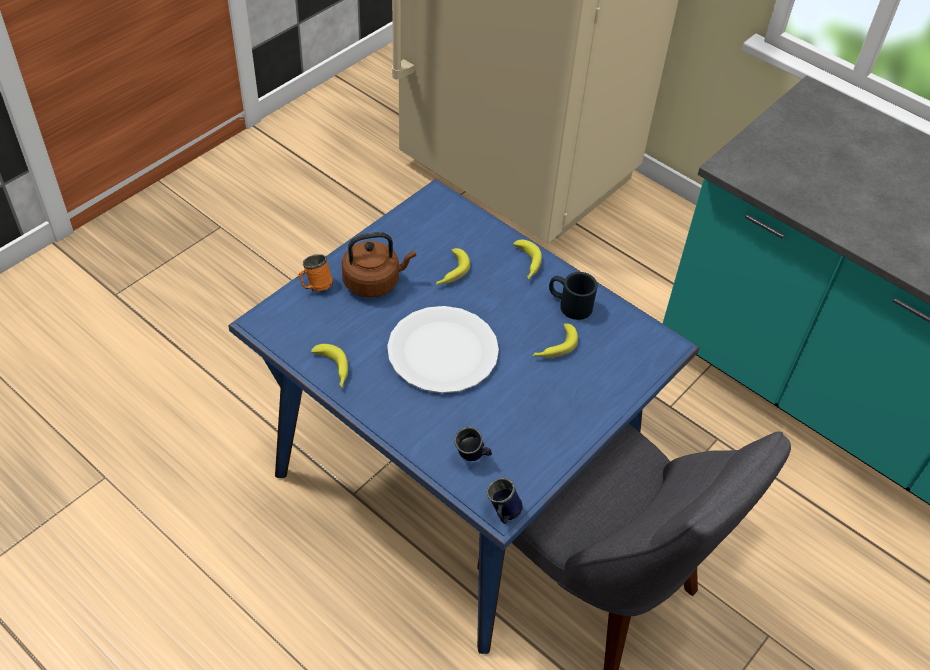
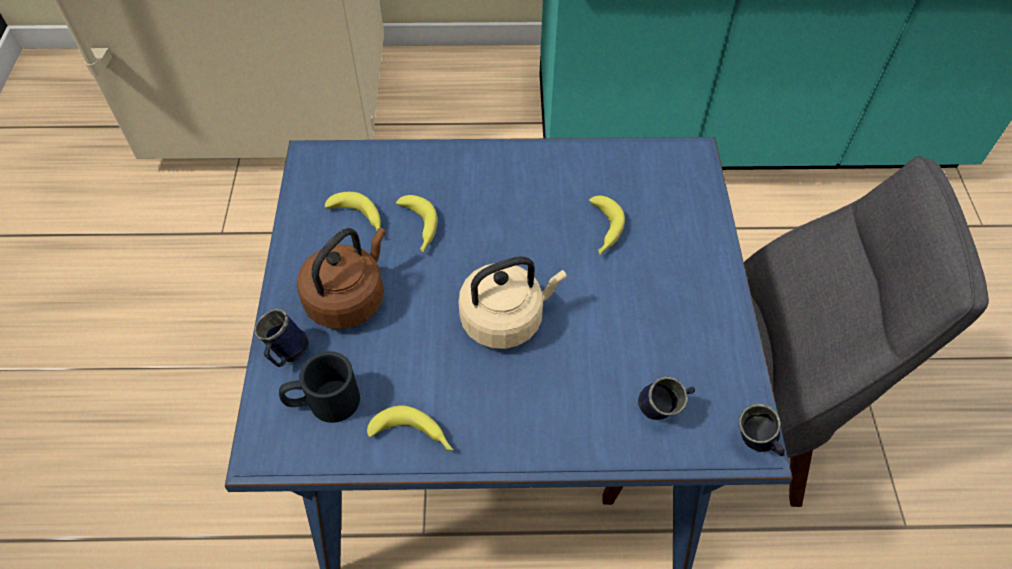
camera: 40 degrees left, 5 degrees up
orange mug [298,254,333,291] -> blue mug [254,309,309,367]
white plate [387,306,499,393] -> beige kettle [459,256,567,349]
banana [513,240,542,279] -> banana moved to [325,192,381,231]
black mug [549,272,598,320] -> black mug moved to [279,351,360,423]

